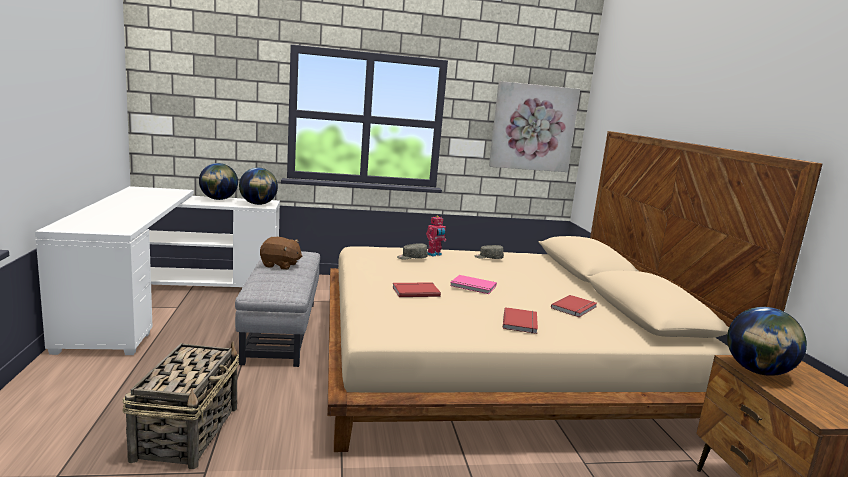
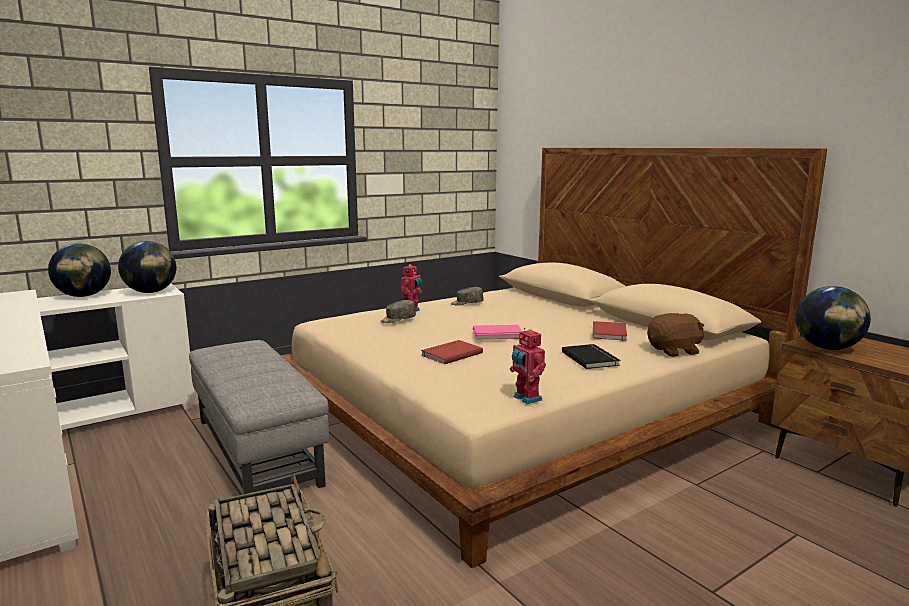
camera: 25 degrees left, 0 degrees up
brown plush toy [260,237,302,270] -> brown plush toy moved to [647,313,704,357]
picture [489,81,580,172] -> none
red book [503,307,538,334] -> black book [562,344,620,369]
none -> toy robot [510,328,546,404]

